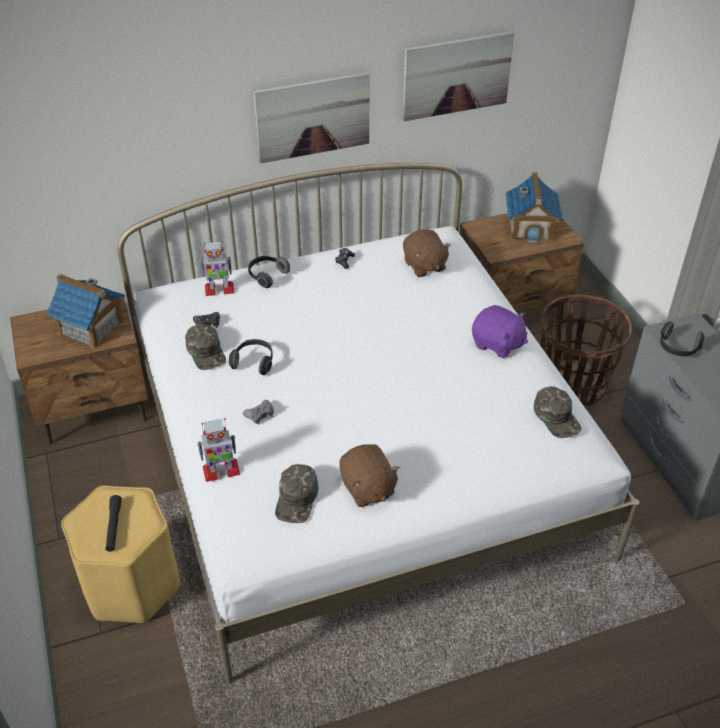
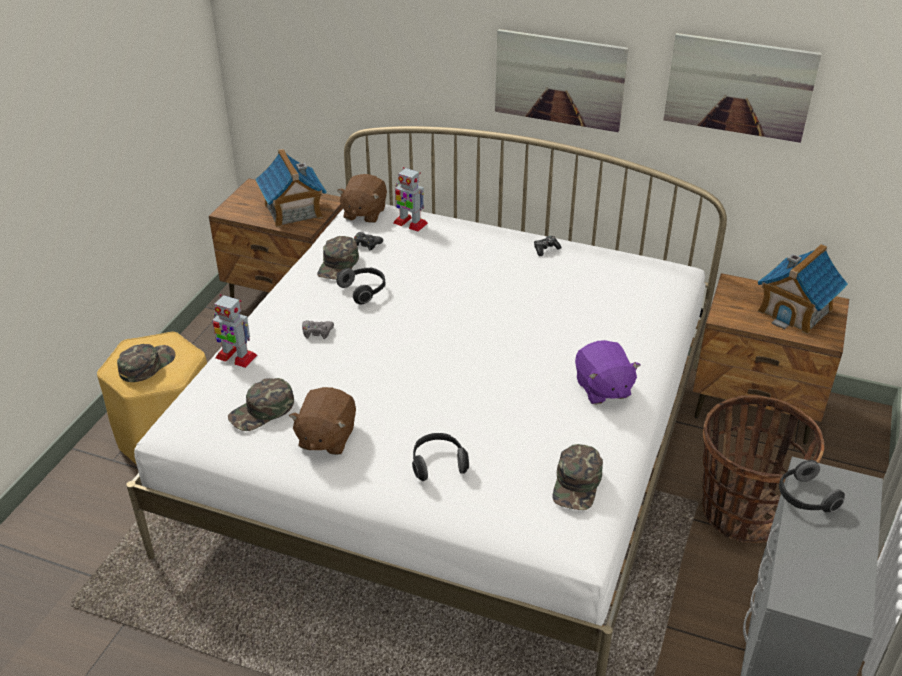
camera: 40 degrees right, 5 degrees down
black flashlight [105,495,122,552] -> green cap [117,344,176,382]
headphones [248,256,290,288] -> headphones moved to [412,433,469,481]
brown plush toy [403,229,451,277] -> brown plush toy moved to [337,174,387,223]

